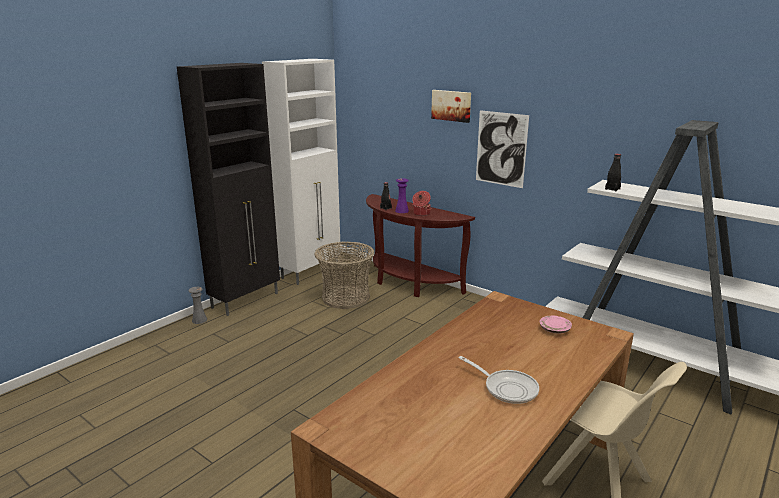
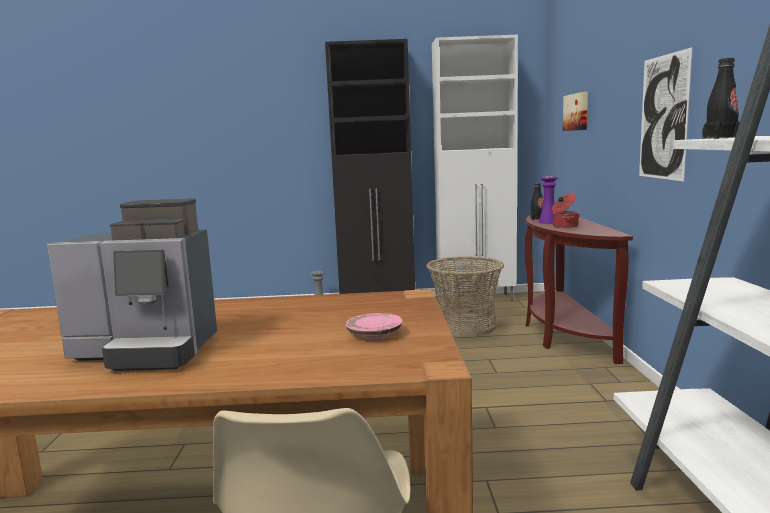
camera: 50 degrees right, 10 degrees down
picture [431,90,471,123] -> picture moved to [563,92,588,131]
frying pan [459,356,539,404] -> coffee machine [47,198,217,371]

